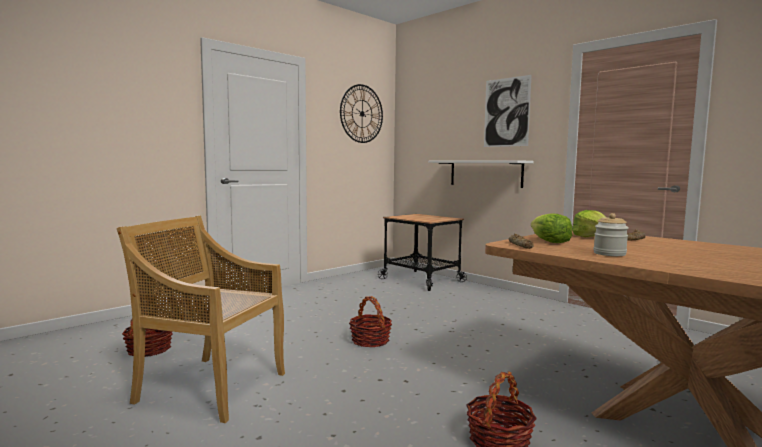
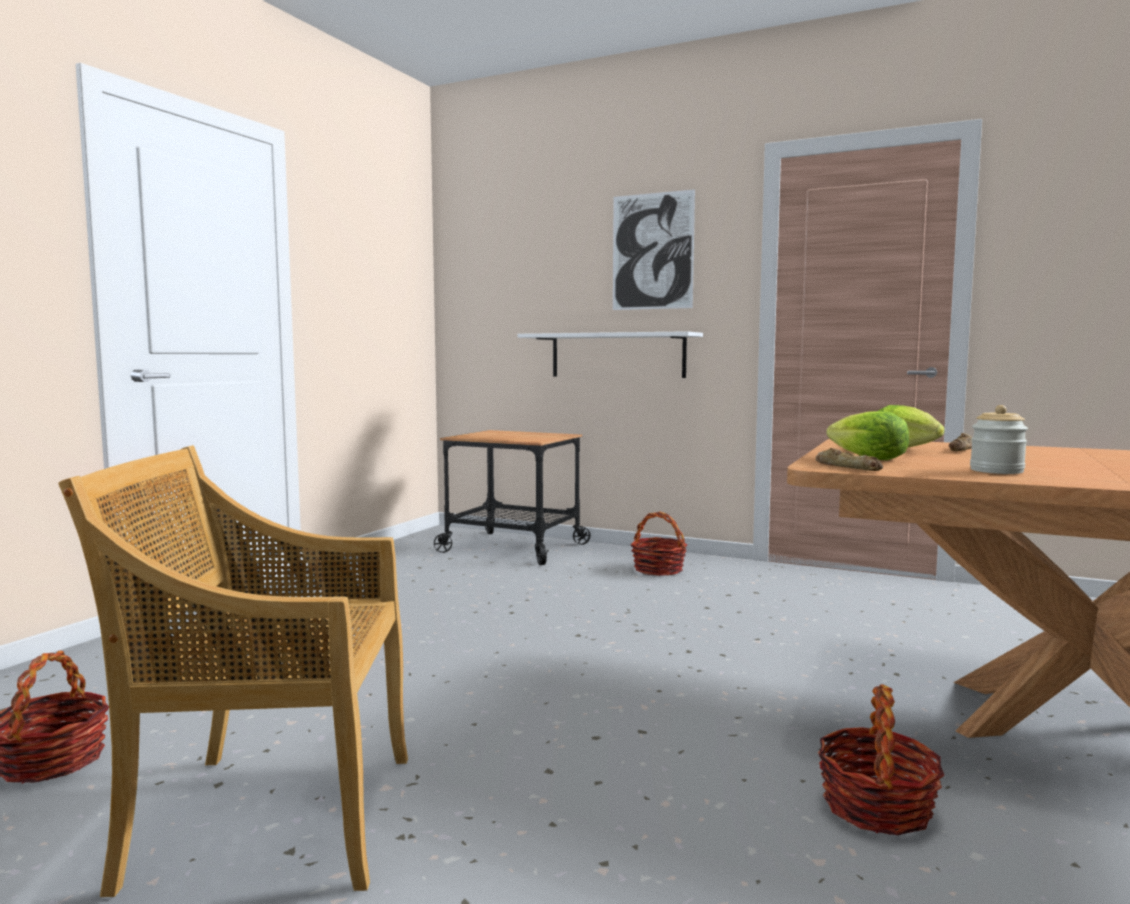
camera: 20 degrees left, 0 degrees up
wall clock [340,84,383,143] -> none
basket [349,296,392,347] -> basket moved to [631,512,687,576]

